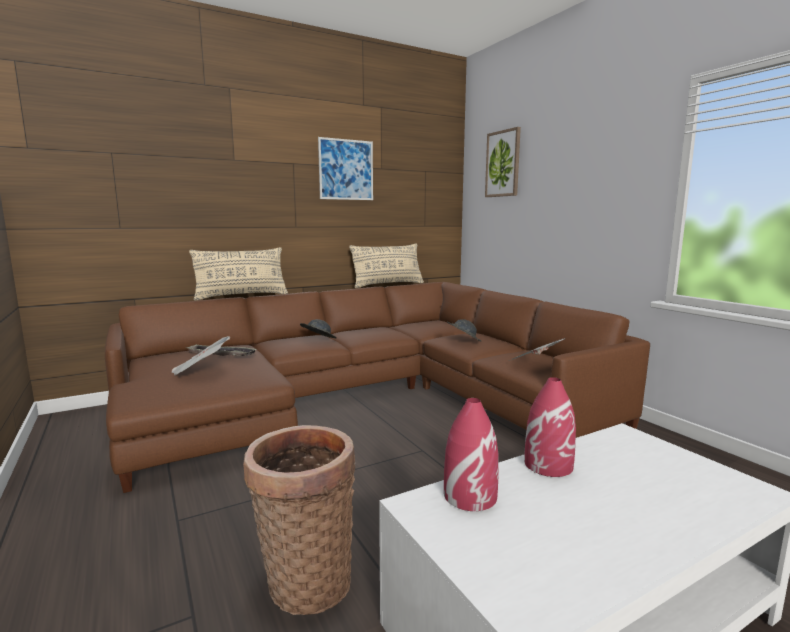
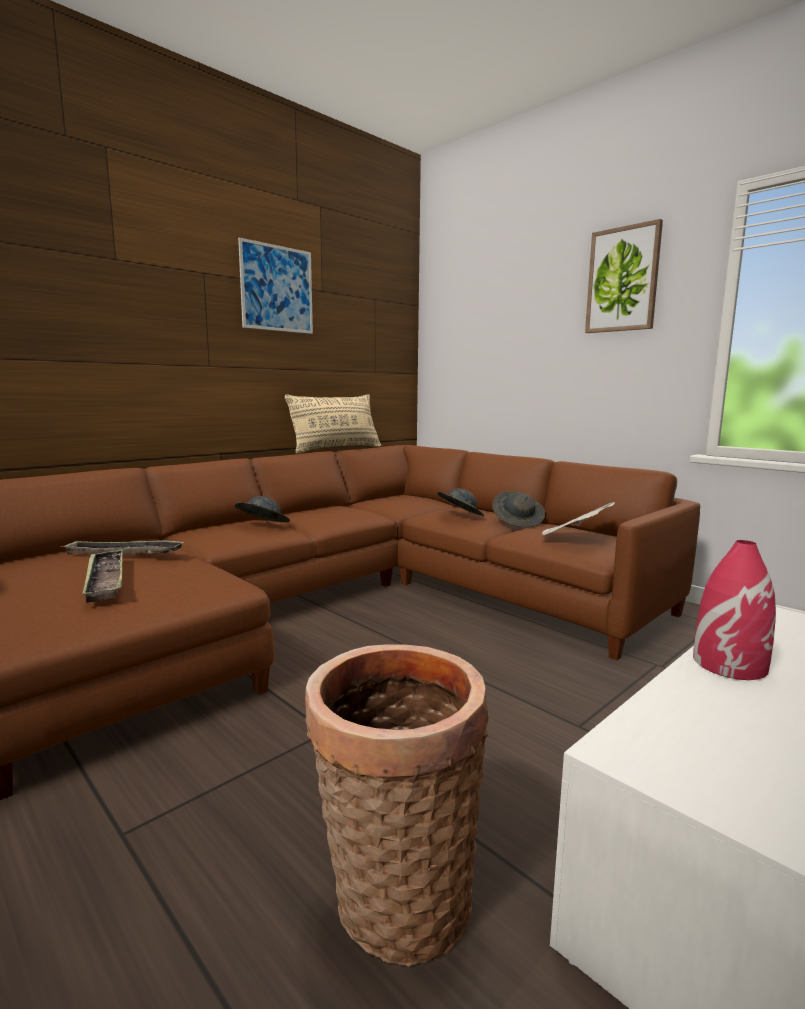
camera: 15 degrees left, 0 degrees up
newspaper [171,336,230,376] -> tray [82,549,123,603]
beige pillow [189,247,288,300] -> none
red vase [444,398,499,511] -> none
picture [485,127,521,197] -> picture moved to [585,219,663,333]
none -> grey hat [492,491,545,527]

